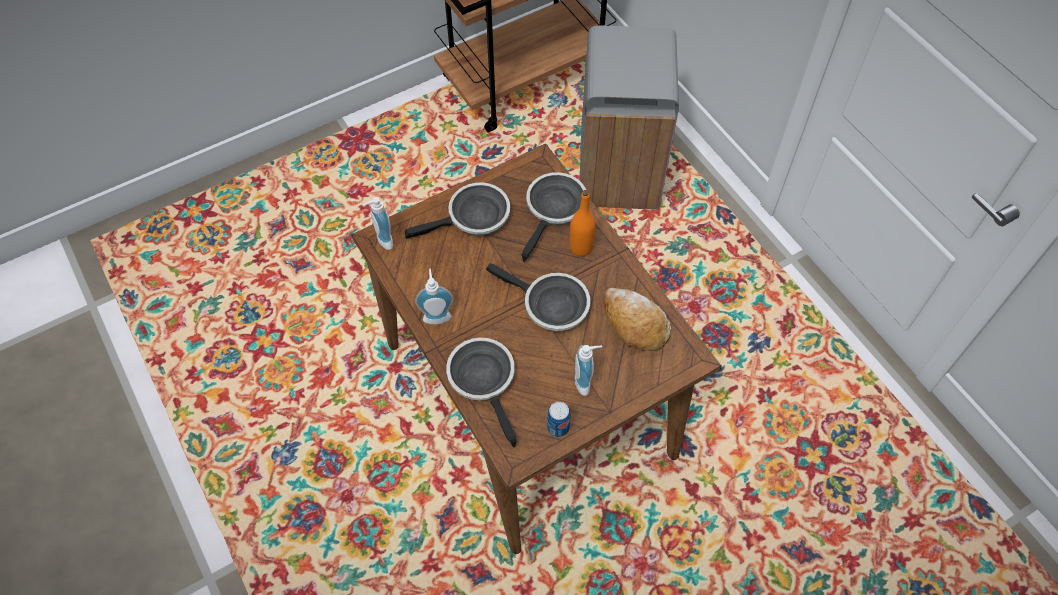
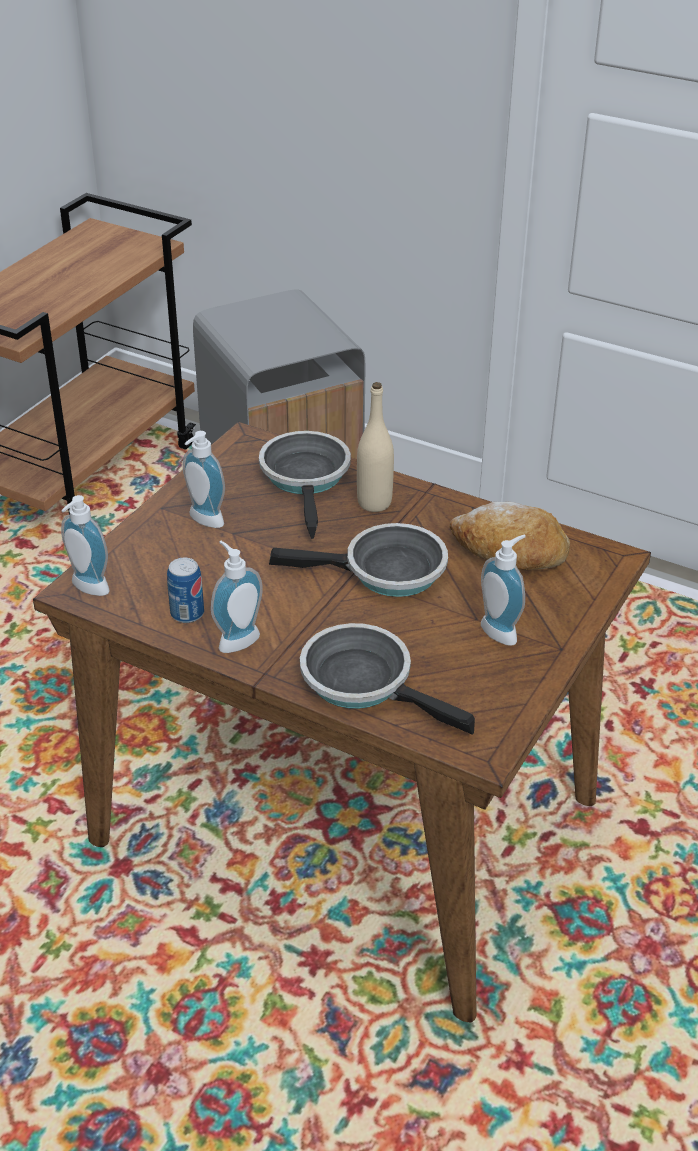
camera: 30 degrees left, 20 degrees down
frying pan [405,182,510,239] -> soap dispenser [183,431,225,528]
can [547,402,571,437] -> can moved to [167,558,204,623]
orange bottle [570,190,595,257] -> beige bottle [357,382,394,512]

